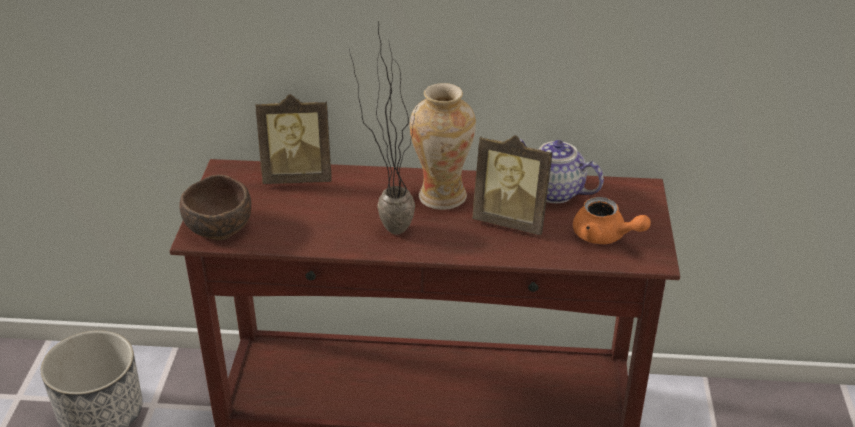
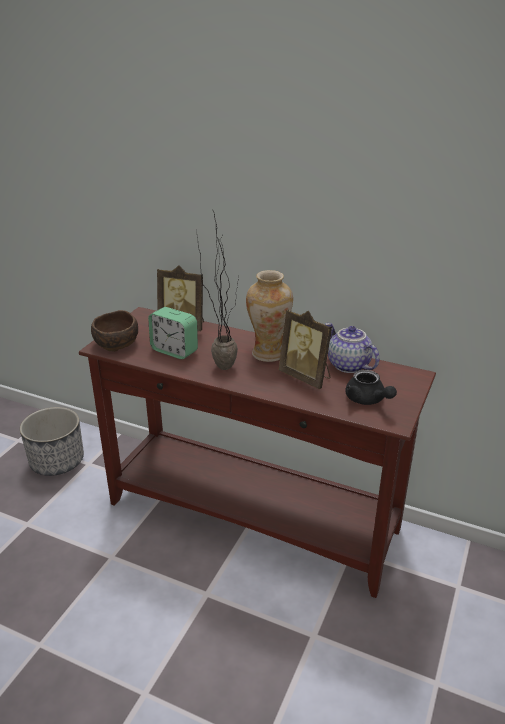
camera: 20 degrees right, 5 degrees down
orange teapot [573,197,651,244] -> black teapot [345,370,397,405]
none -> alarm clock [148,307,198,359]

